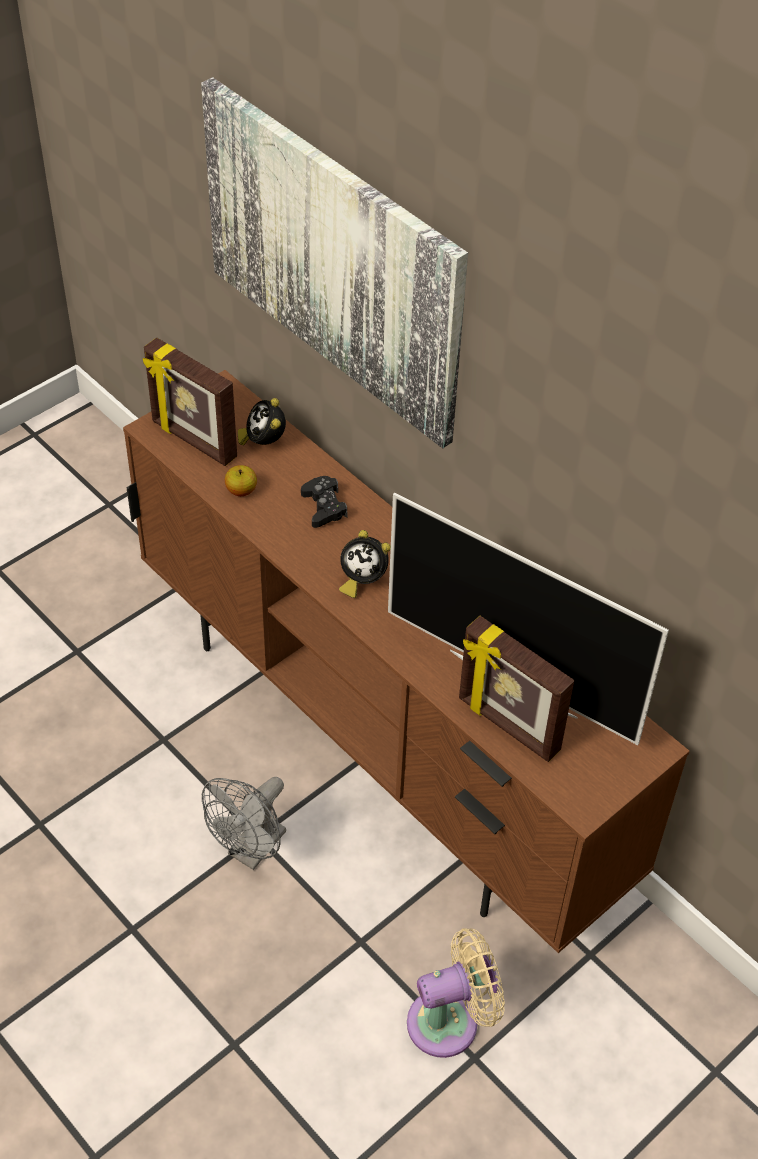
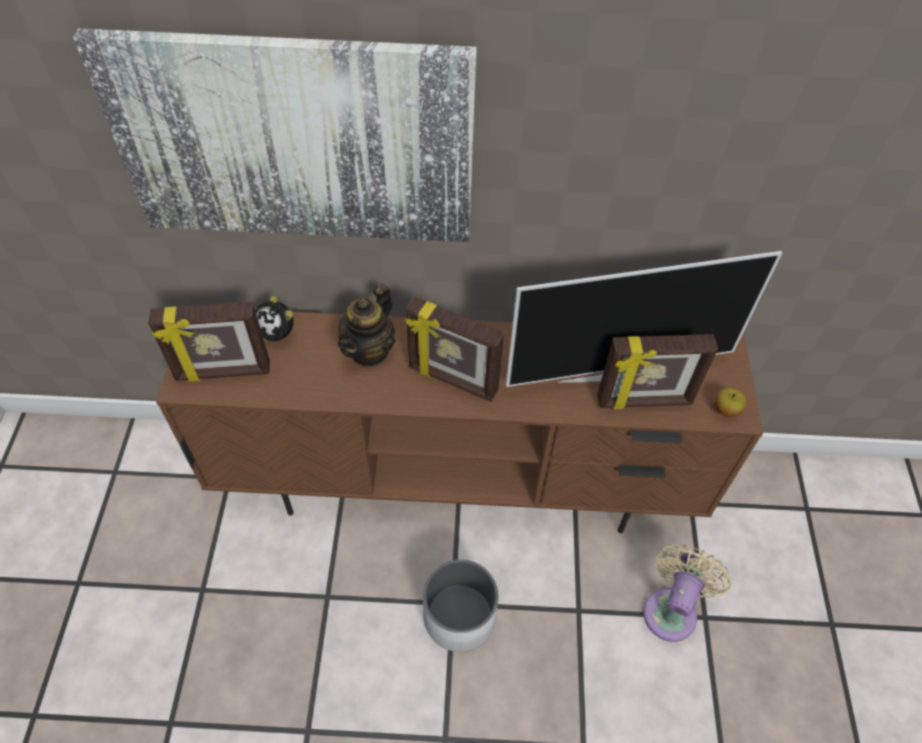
camera: 45 degrees left, 5 degrees up
grey fan [202,777,286,870] -> white planter [423,559,498,652]
apple [225,465,257,496] -> apple moved to [715,387,746,417]
black game controller [301,476,347,528] -> teapot [337,284,395,367]
alarm clock [339,530,391,598] -> picture frame [405,296,504,402]

